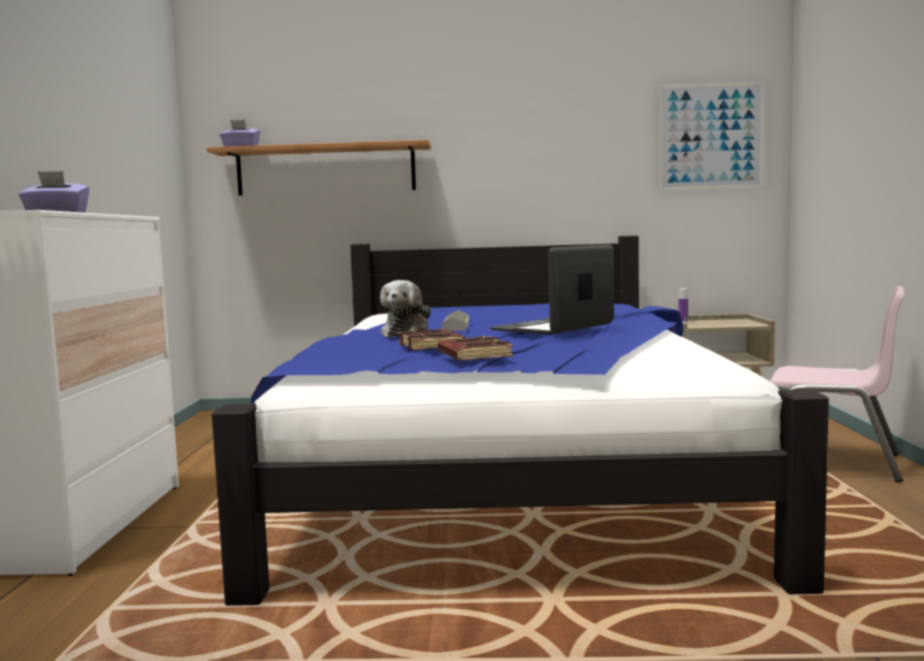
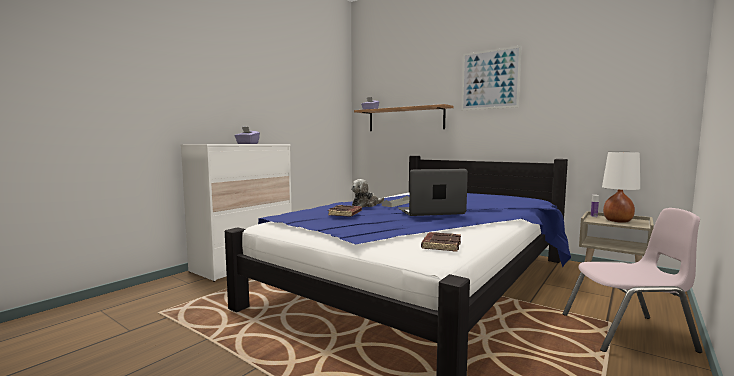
camera: 35 degrees right, 0 degrees up
brown book [438,336,514,361] -> brown book moved to [421,232,461,252]
picture [659,81,765,191] -> picture moved to [461,45,522,110]
pink chair [770,286,904,482] -> pink chair turned 60 degrees counterclockwise [562,208,703,353]
none -> white table lamp [602,152,640,223]

